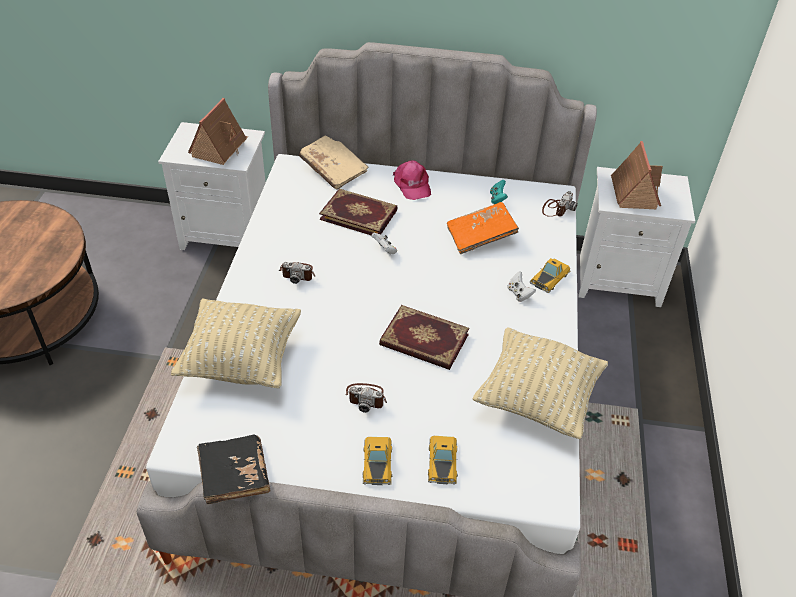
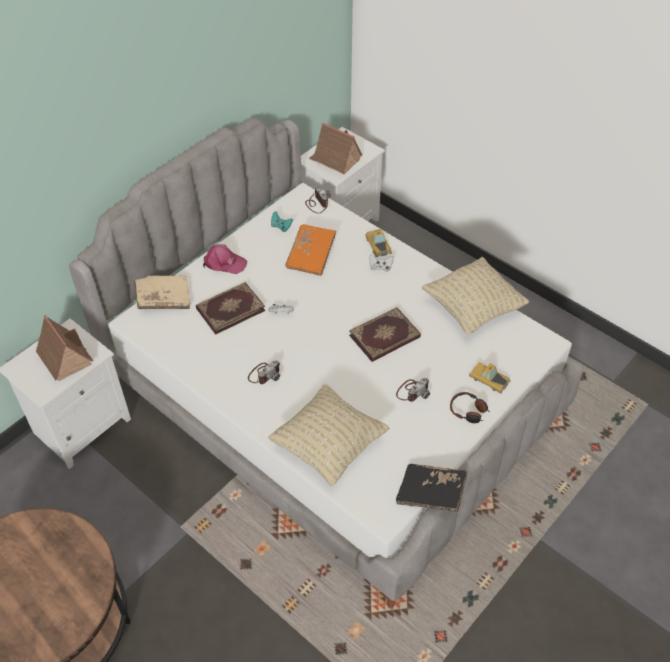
camera: 55 degrees left, 5 degrees up
toy car [363,437,392,485] -> headphones [450,392,490,423]

